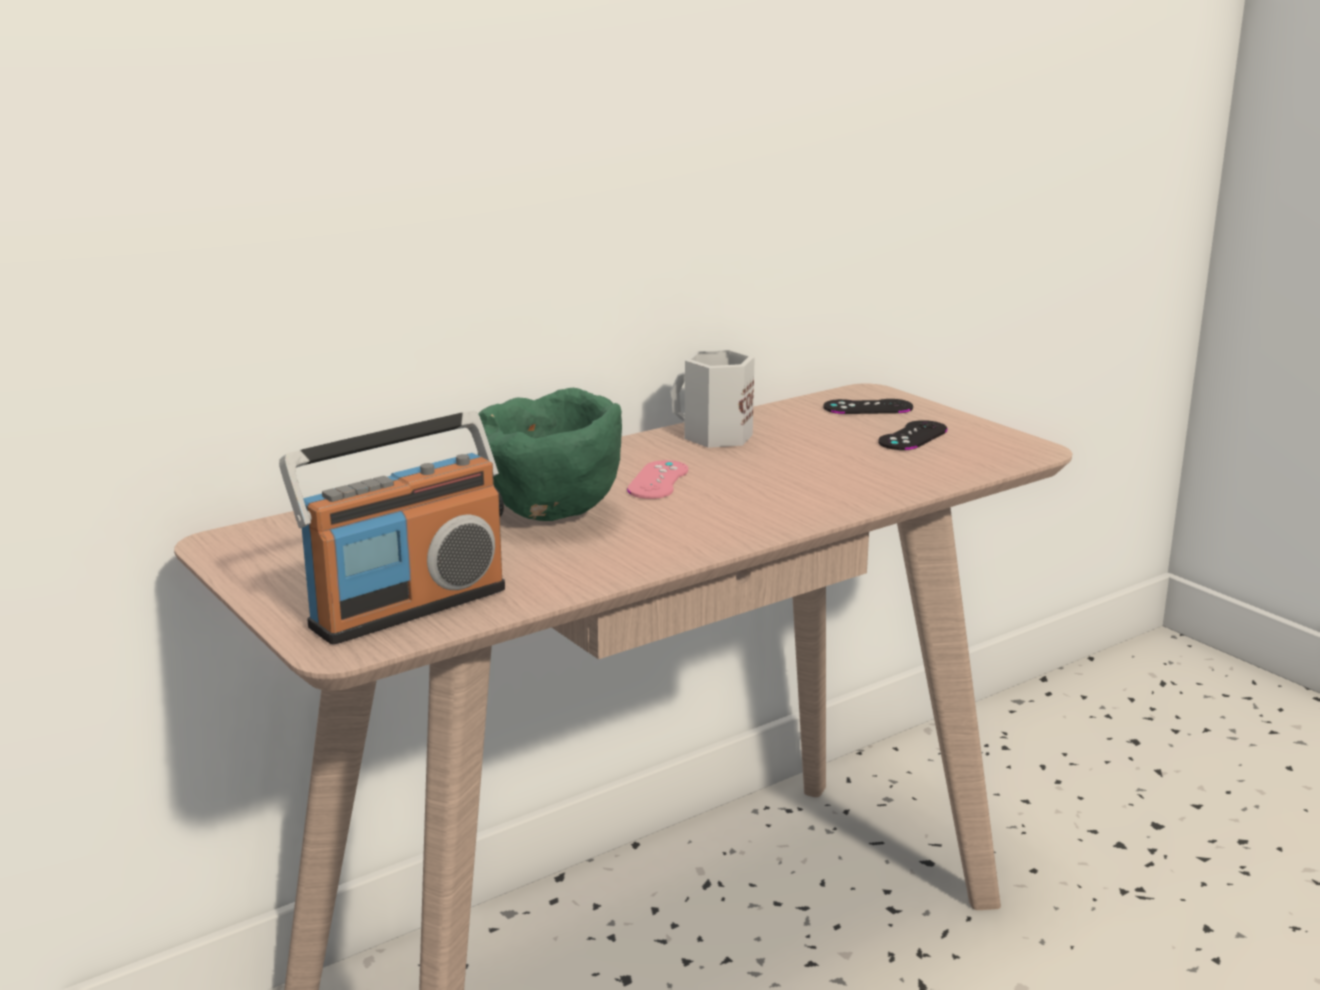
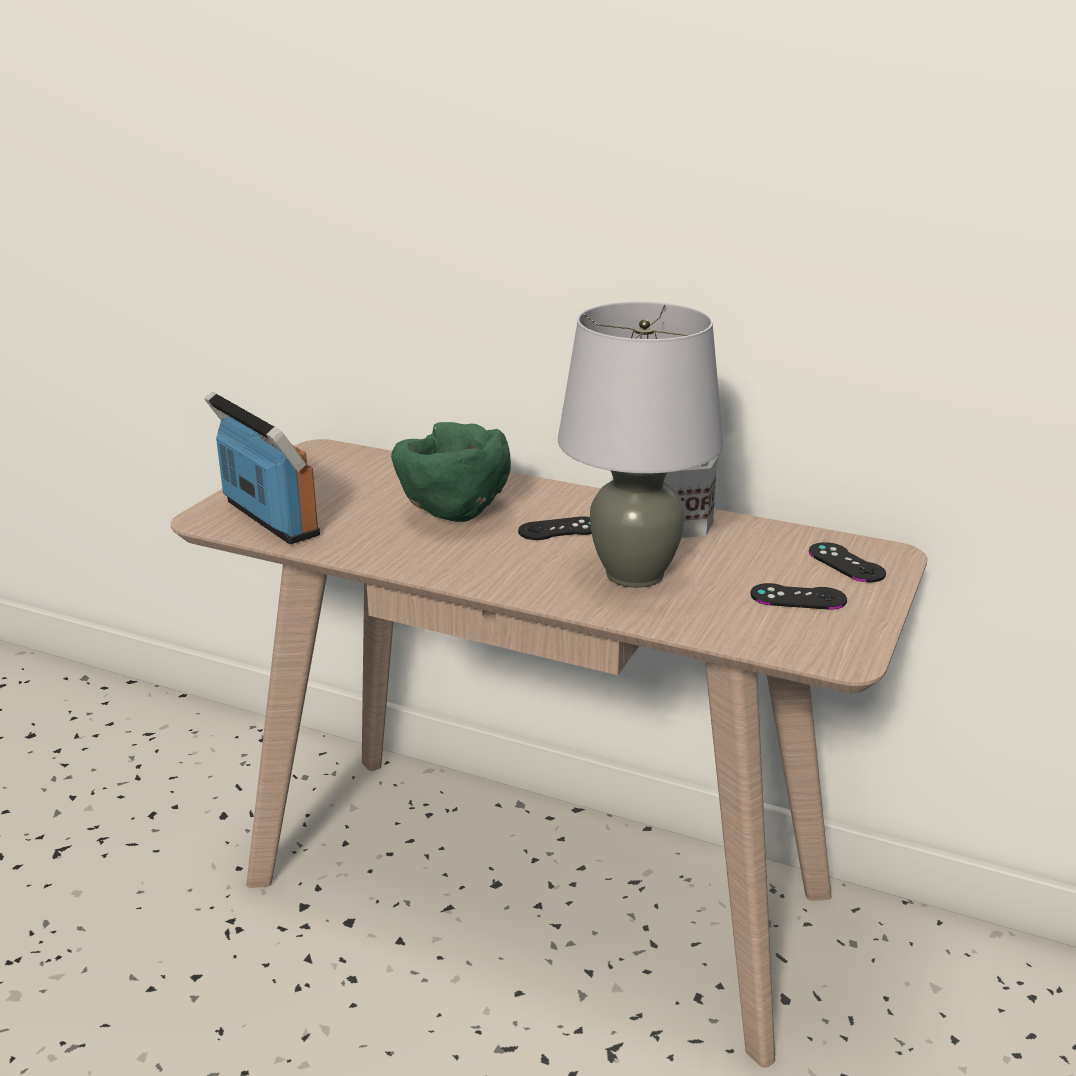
camera: 60 degrees right, 5 degrees up
radio [279,410,505,644] -> radio turned 150 degrees counterclockwise [205,392,320,544]
pink game controller [627,460,688,499] -> black game controller [518,516,592,540]
none -> grey table lamp [558,302,724,588]

